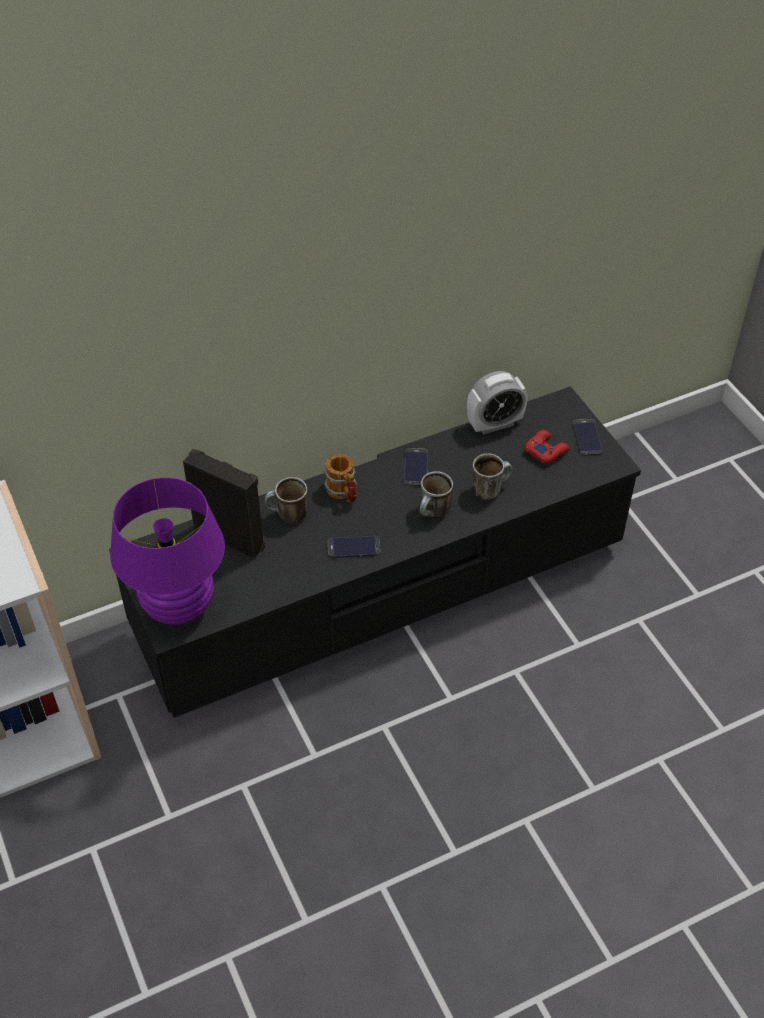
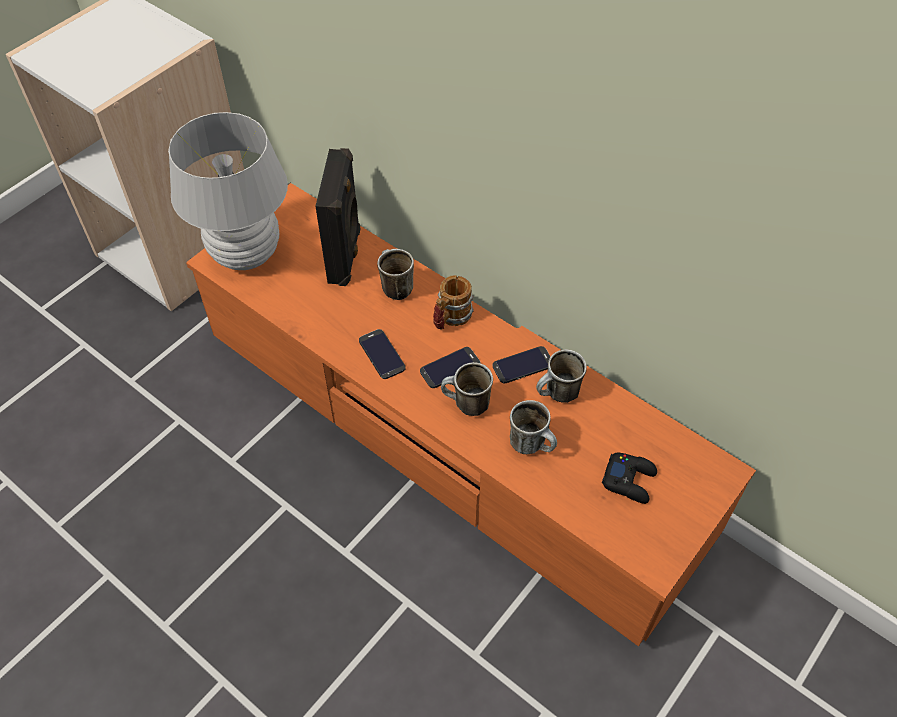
camera: 65 degrees right, 5 degrees up
black tv stand [109,386,641,718] -> orange tv stand [186,183,756,646]
purple table lamp [110,477,225,625] -> white table lamp [168,112,288,270]
alarm clock [467,371,528,435] -> none
red game controller [525,430,570,464] -> black game controller [602,453,657,504]
phone [573,419,603,456] -> phone moved to [420,347,480,388]
none -> mug [536,349,587,403]

